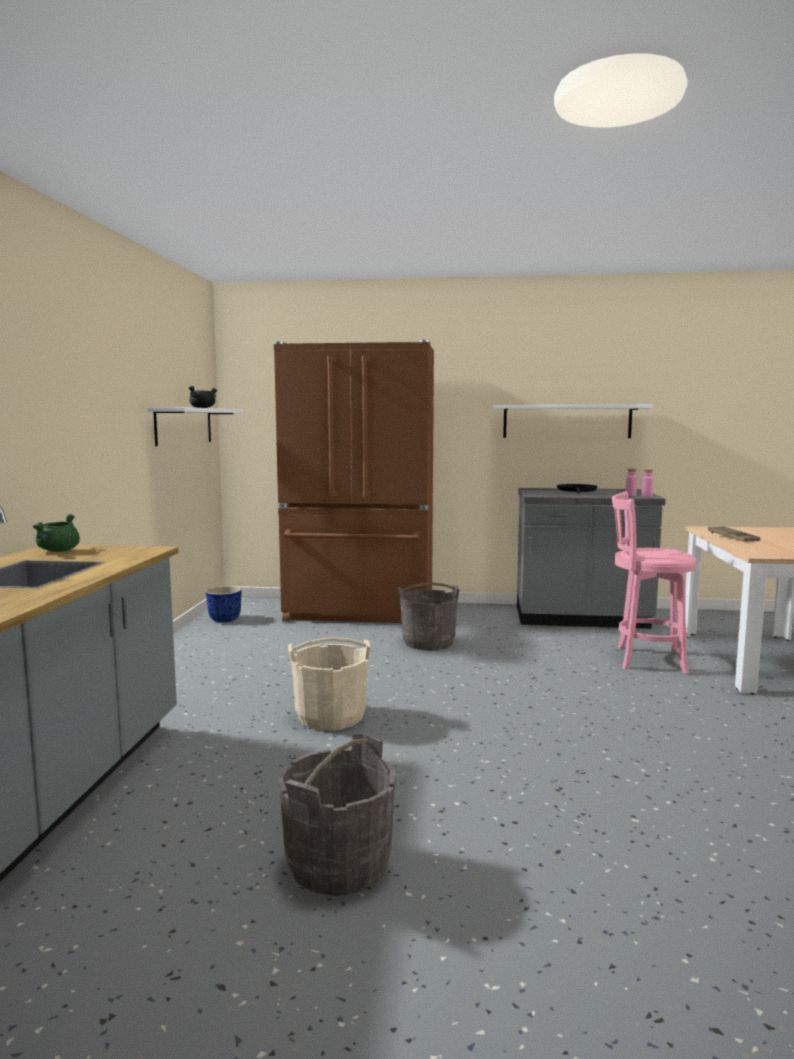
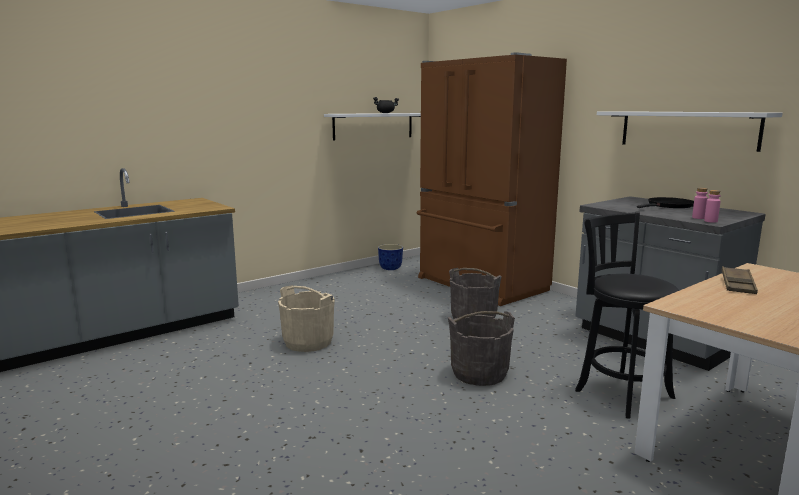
camera: 45 degrees right, 5 degrees up
green cooking pot [33,514,80,552] -> none
grey bucket [278,734,396,896] -> grey bucket moved to [448,311,515,386]
pink stool [612,491,697,674] -> black stool [575,211,679,419]

